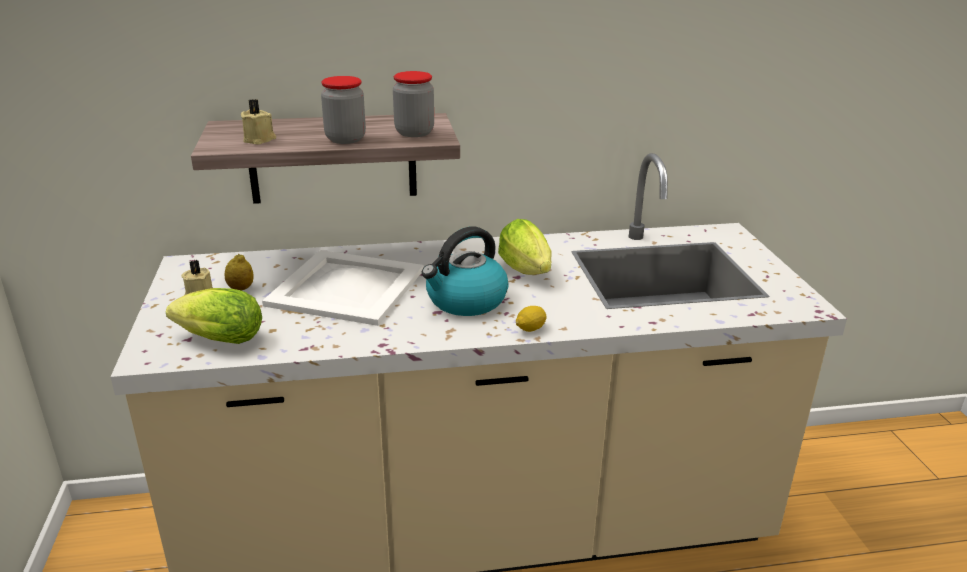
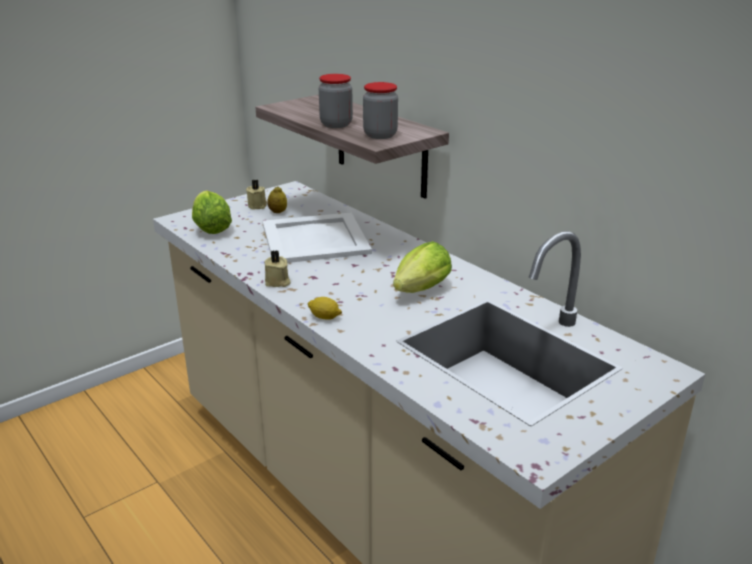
camera: 60 degrees right, 0 degrees up
beige candle [241,99,276,145] -> beige candle moved to [264,250,291,287]
kettle [422,226,508,316] -> none

